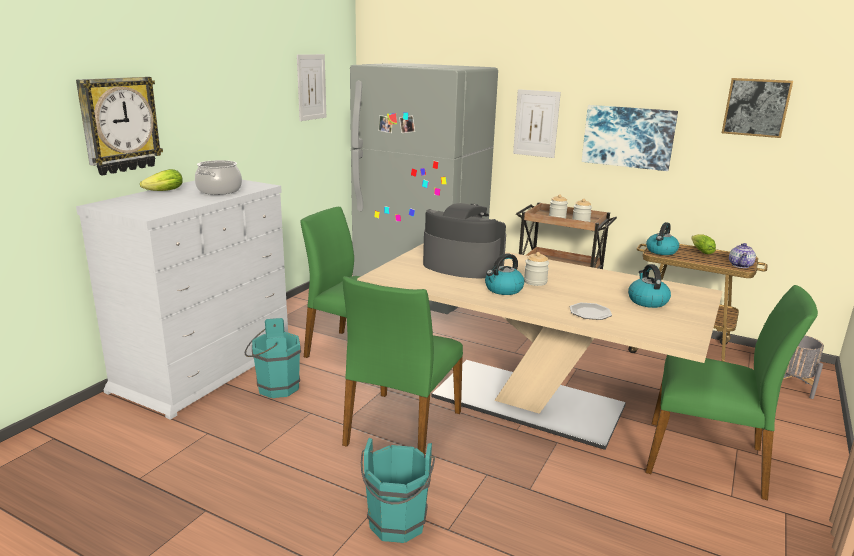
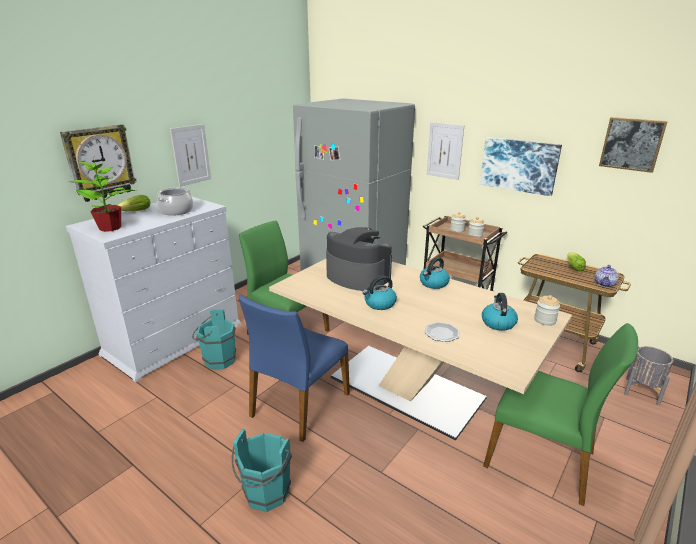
camera: 10 degrees right, 5 degrees up
picture [297,54,326,121] -> picture moved to [170,124,211,187]
green chair [342,276,463,454] -> blue chair [239,294,350,442]
jar [524,252,549,286] -> jar moved to [534,295,560,326]
kettle [646,222,679,255] -> kettle moved to [420,257,450,289]
none -> potted plant [69,162,135,232]

